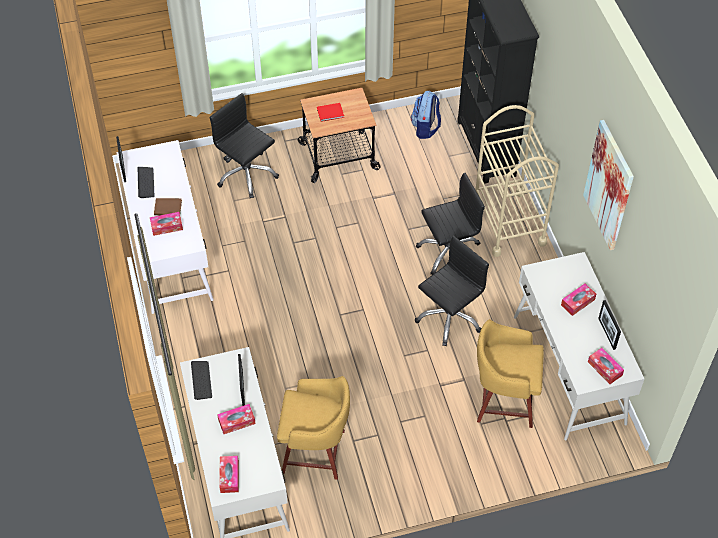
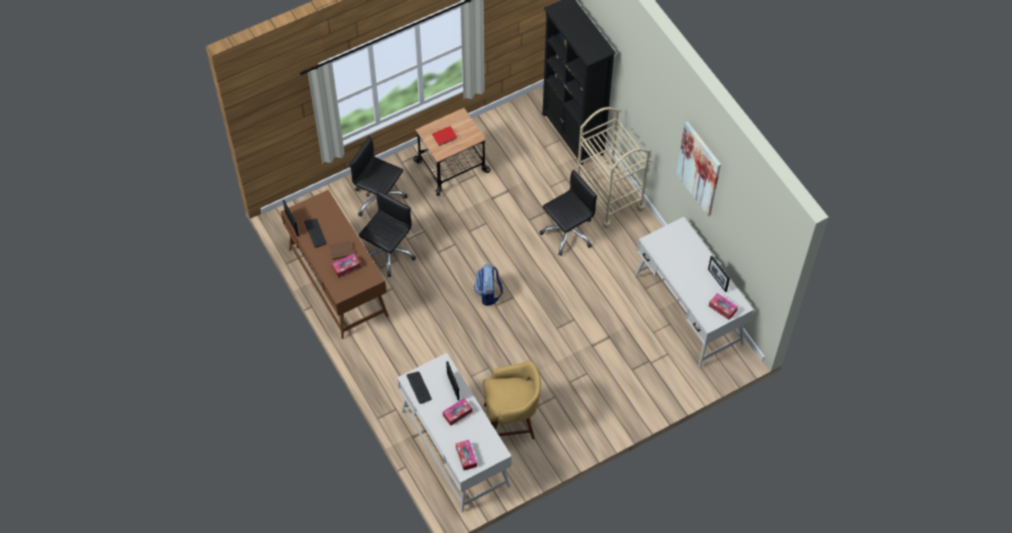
camera: 15 degrees left, 5 degrees up
white desk [116,140,213,314] -> brown desk [281,189,389,339]
backpack [411,91,441,139] -> backpack moved to [474,264,503,306]
black office chair [415,236,489,346] -> black office chair moved to [359,190,416,277]
yellow stool [477,319,544,428] -> none
tissue box [561,284,596,316] -> none

